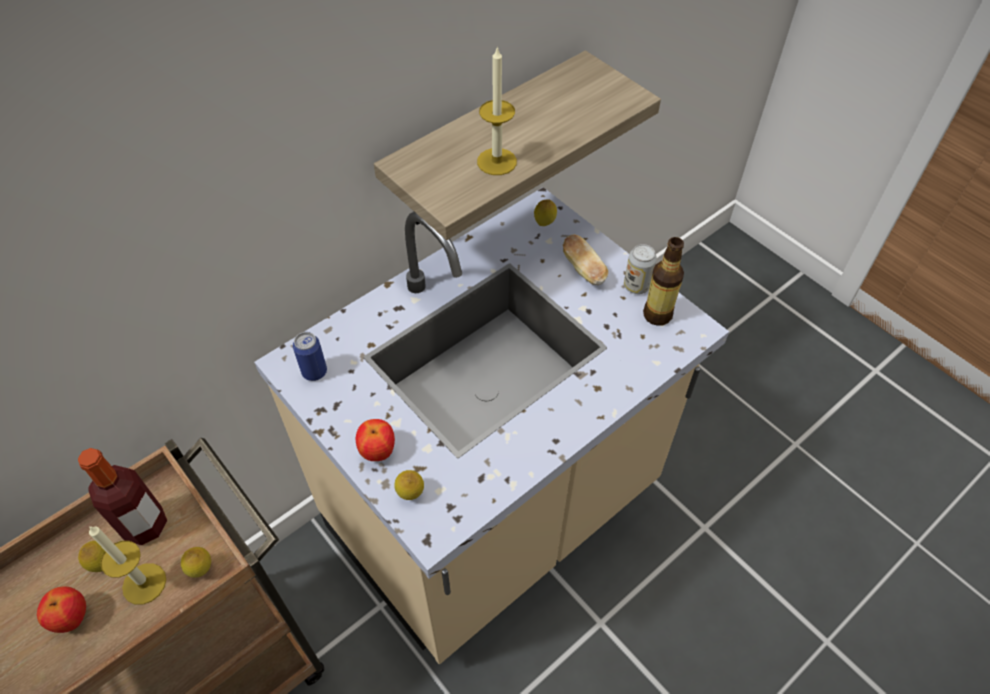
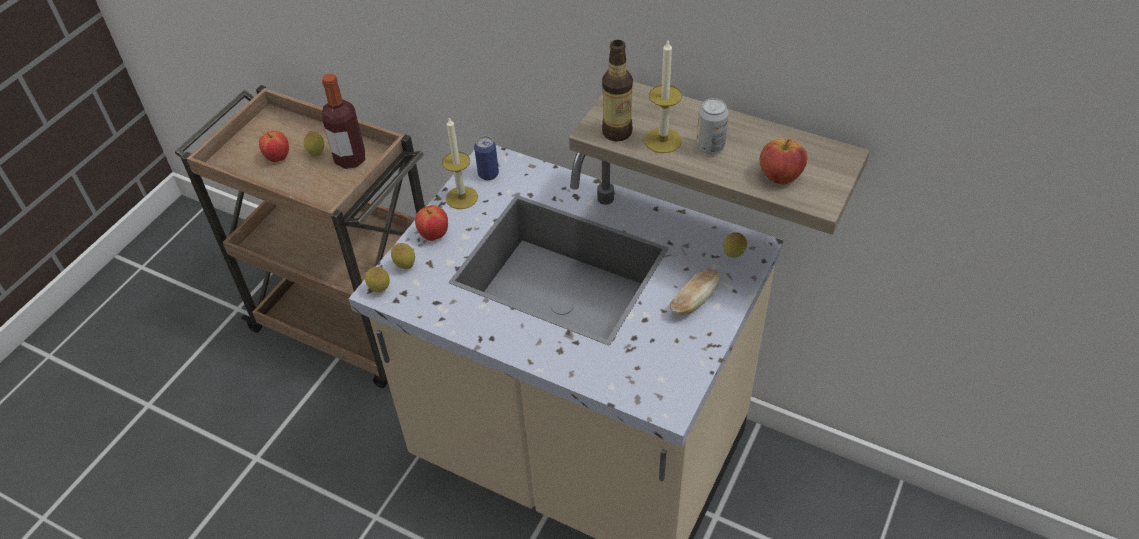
camera: 70 degrees right, 5 degrees down
candle [89,526,166,605] -> candle moved to [442,118,478,209]
lemon [181,547,211,578] -> lemon moved to [365,267,390,292]
can [624,244,657,294] -> can moved to [696,98,729,154]
bottle [643,237,684,326] -> bottle moved to [602,40,633,142]
none -> apple [760,138,807,185]

